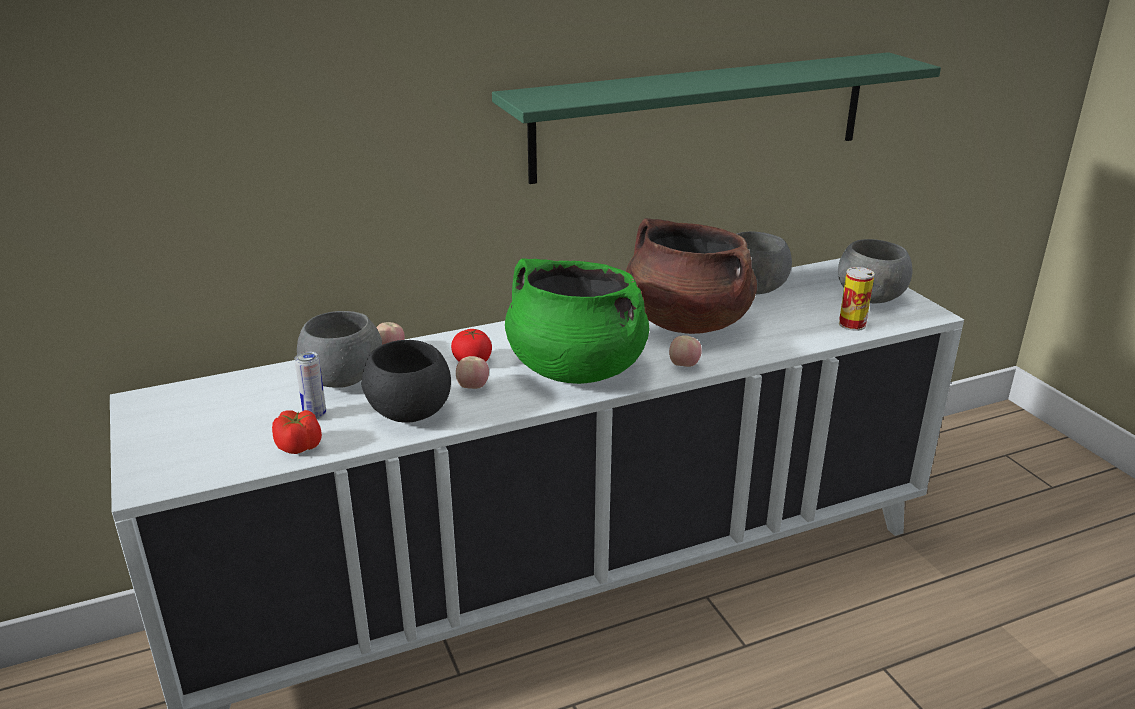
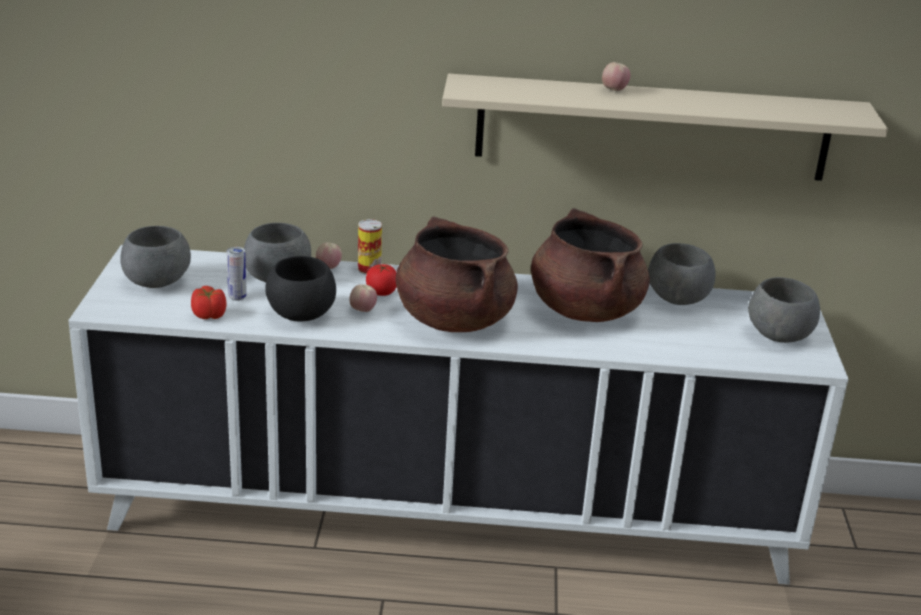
camera: 25 degrees right, 0 degrees up
green shelf [492,52,941,184] -> beige shelf [442,74,888,181]
green cooking pot [505,259,649,384] -> brown cooking pot [396,216,518,332]
apple [669,335,702,367] -> apple moved to [602,62,630,91]
can [839,267,875,331] -> can moved to [358,219,382,275]
none -> grey bowl [120,226,191,288]

